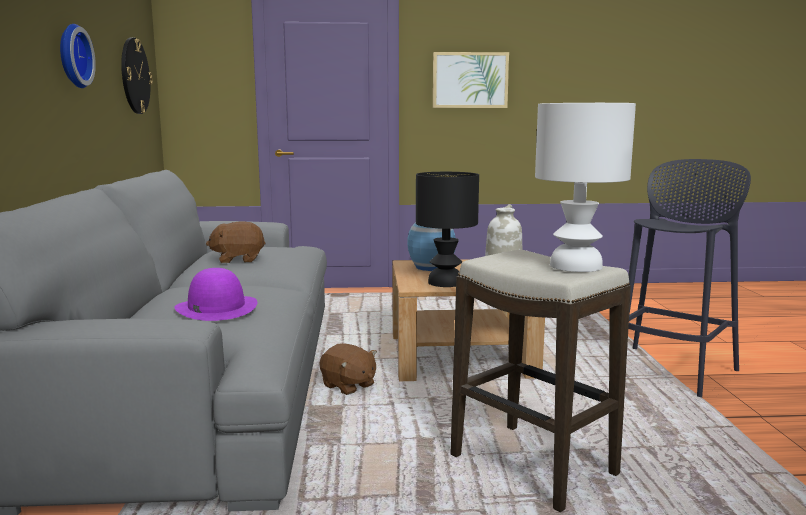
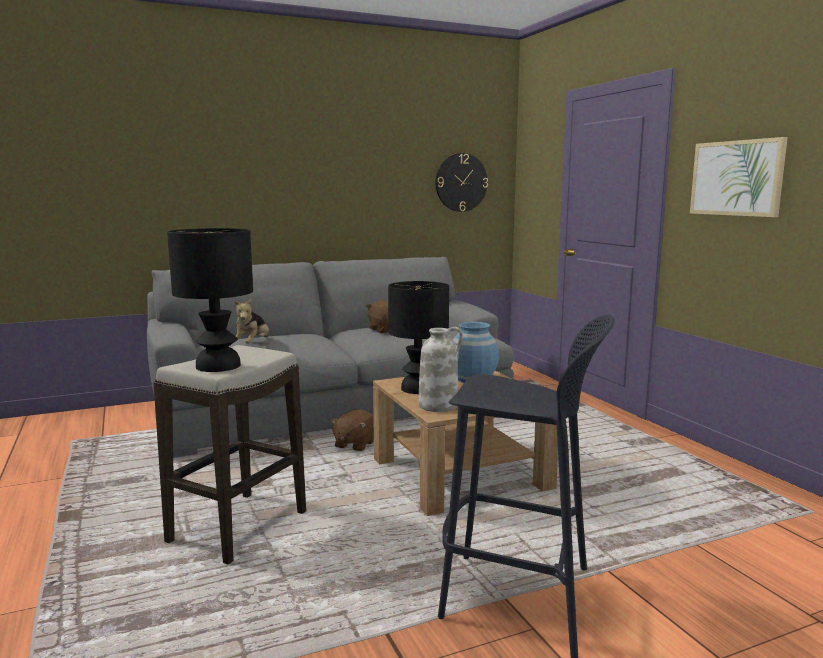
camera: 70 degrees right, 0 degrees up
wall clock [60,24,96,88] -> none
purple hat [174,268,257,321] -> plush toy [235,299,269,344]
white table lamp [535,103,636,272] -> black table lamp [167,228,253,372]

